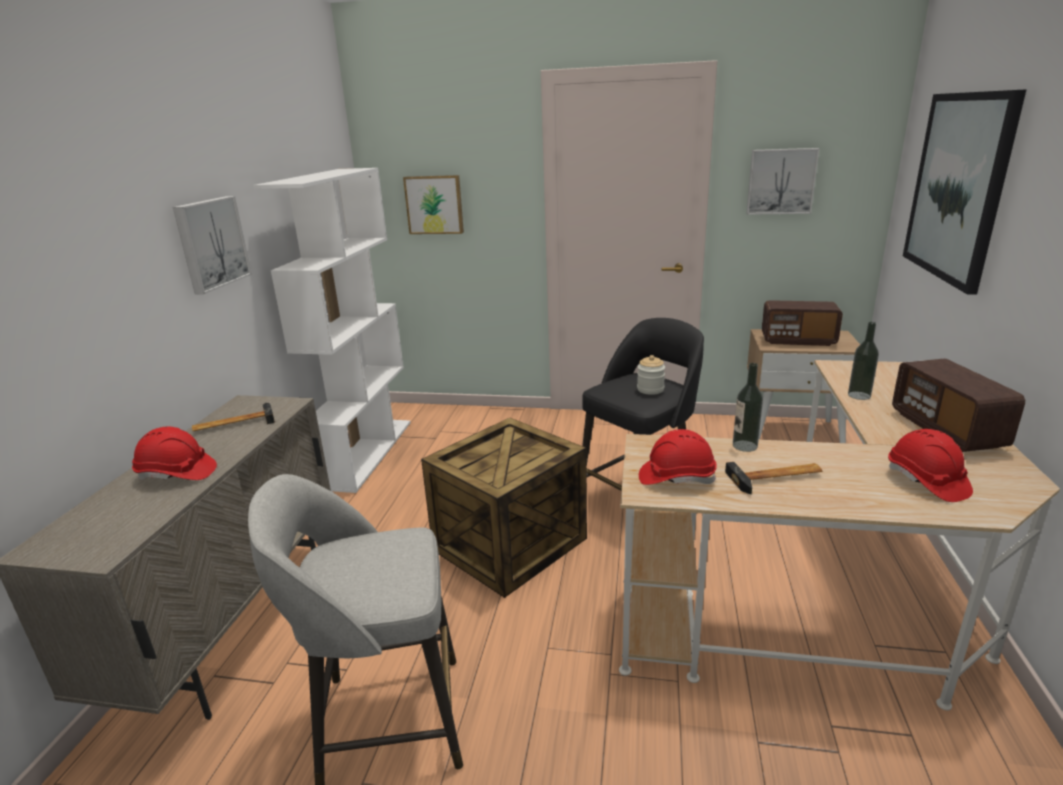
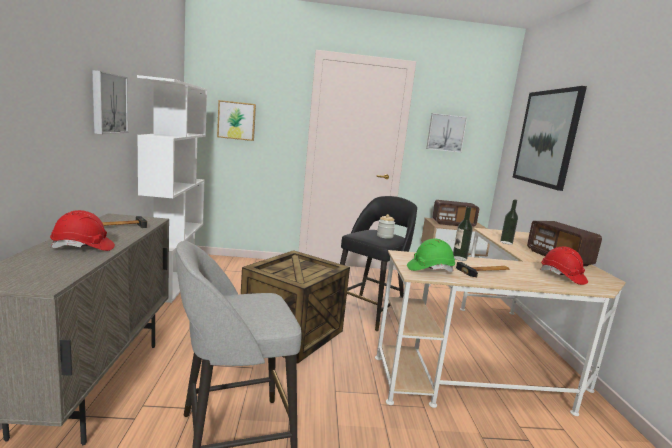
camera: 15 degrees left, 10 degrees down
red hard hat [639,429,717,485] -> green hard hat [407,239,455,272]

